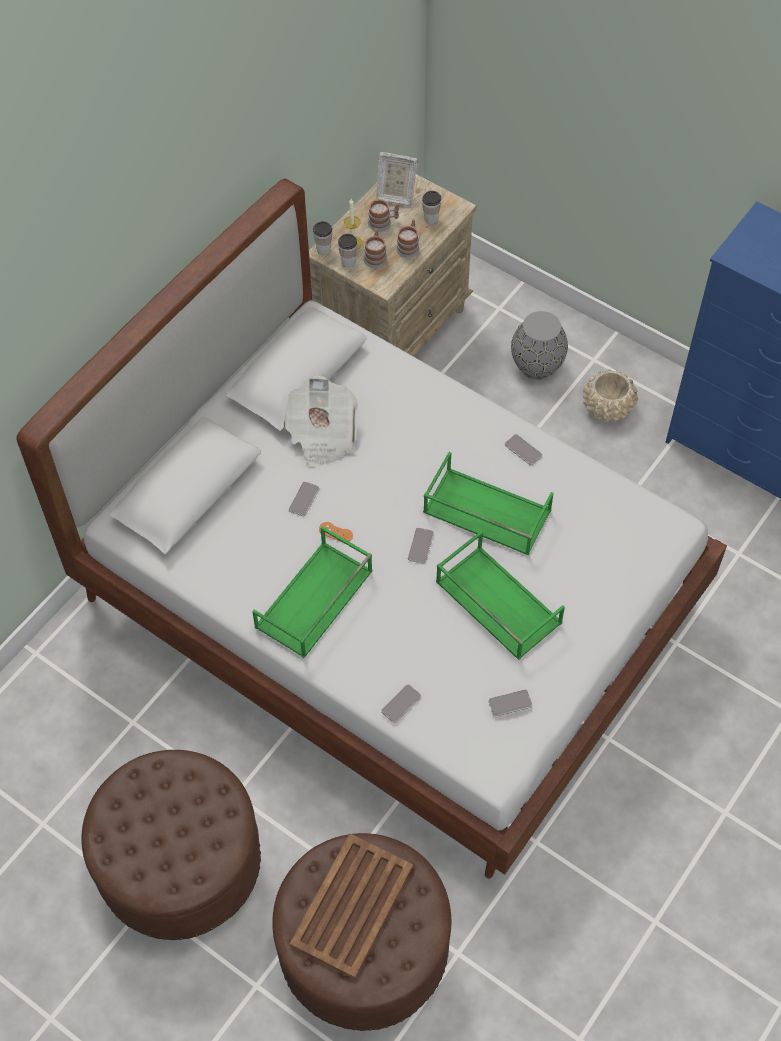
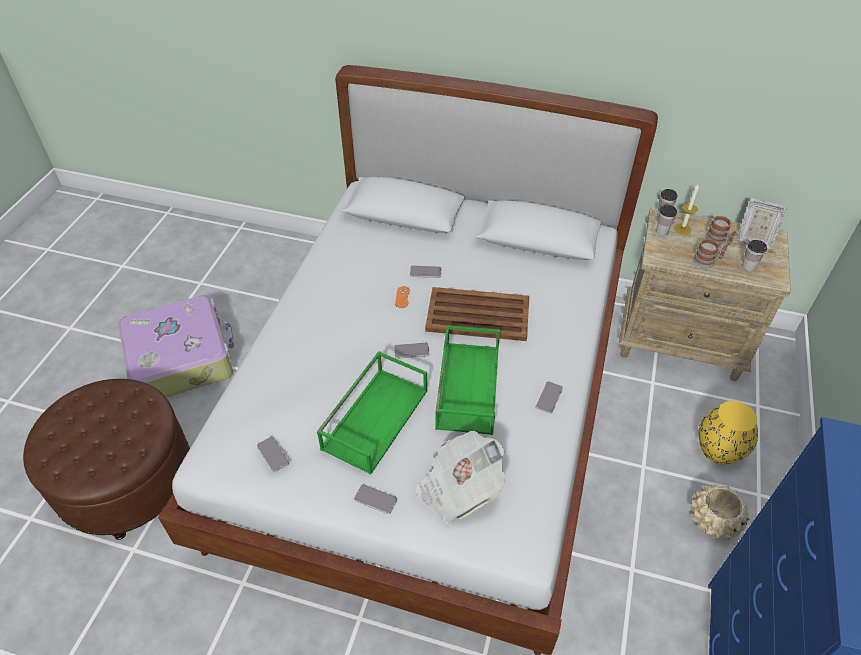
camera: 70 degrees right, 10 degrees down
brown ottoman [81,750,261,940] -> suitcase [118,295,234,397]
green tray [252,526,372,658] -> none
newspaper [283,375,358,468] -> newspaper moved to [415,431,506,523]
brown tray [290,834,413,979] -> brown tray moved to [425,287,529,341]
mug [364,229,387,269] -> none
picture frame [377,152,418,206] -> picture frame turned 60 degrees counterclockwise [737,198,787,250]
phone [381,684,421,723] -> phone moved to [354,484,397,514]
grey vase [511,311,568,380] -> yellow vase [698,401,758,465]

